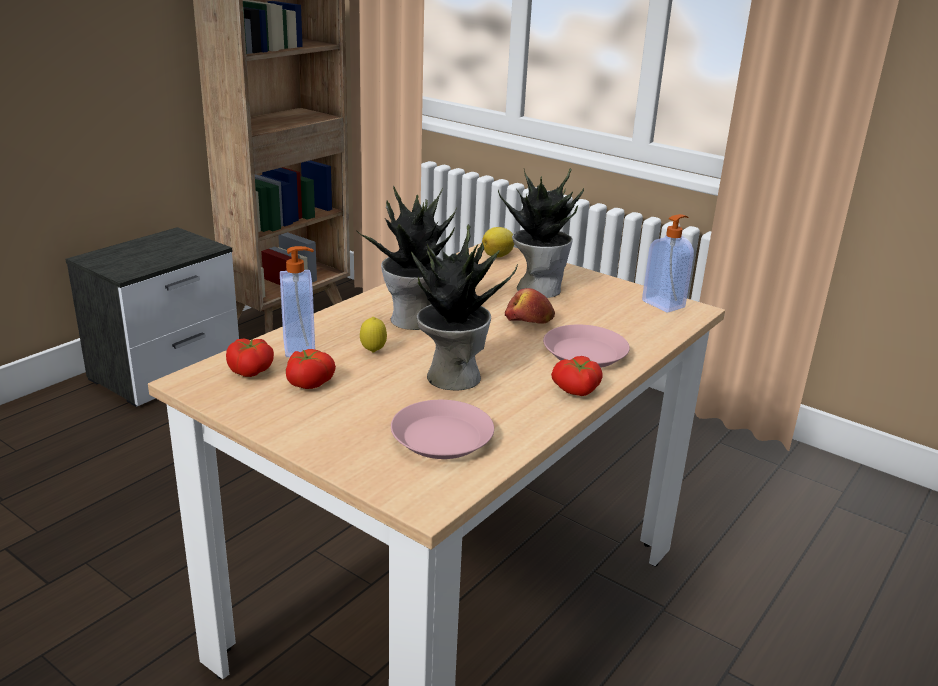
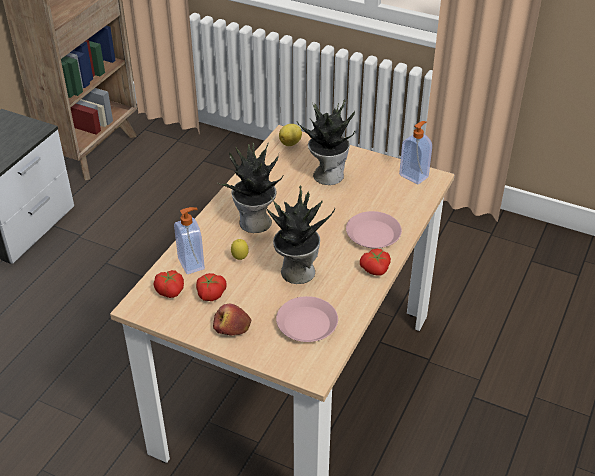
camera: 10 degrees left, 15 degrees up
apple [505,288,555,323] -> apple moved to [213,304,251,336]

